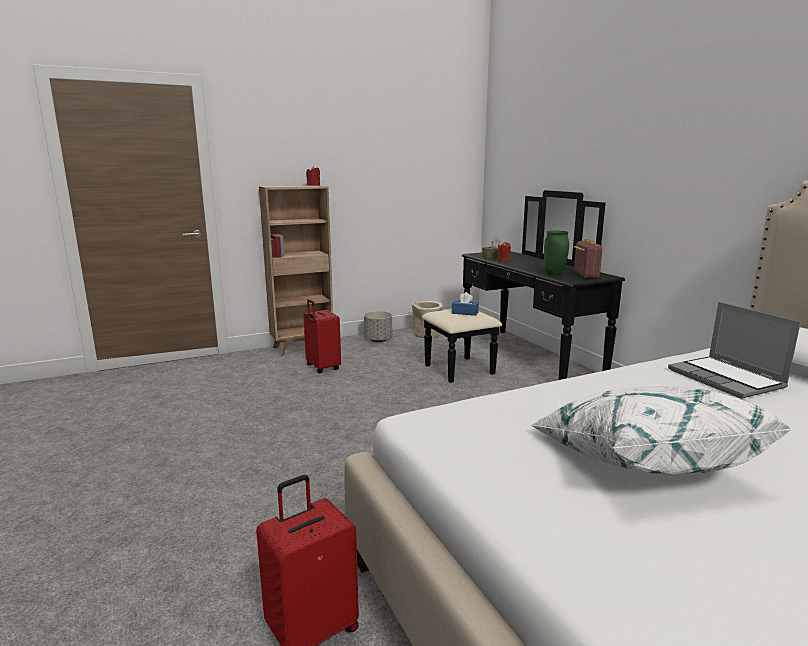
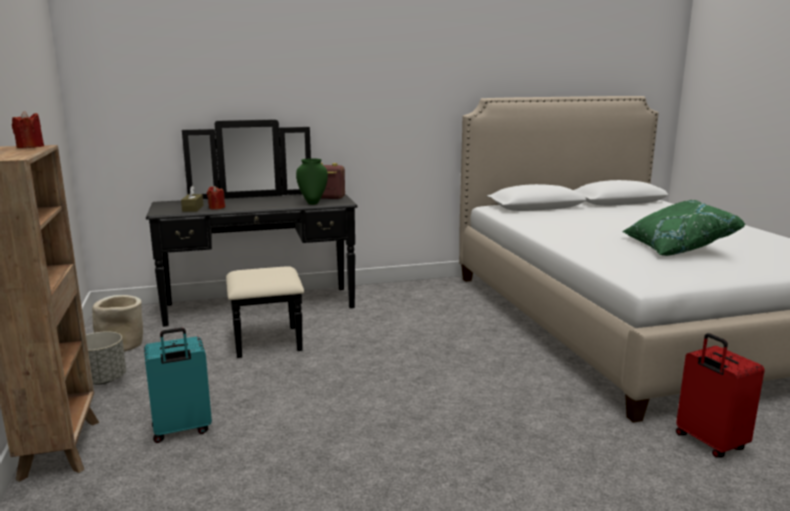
camera: 80 degrees left, 0 degrees up
red suitcase [303,299,341,373] -> turquoise suitcase [144,328,212,443]
blue tissue box [452,292,479,316] -> none
white pillow [530,386,793,475] -> green pillow [622,200,746,256]
laptop [668,302,801,399] -> none

